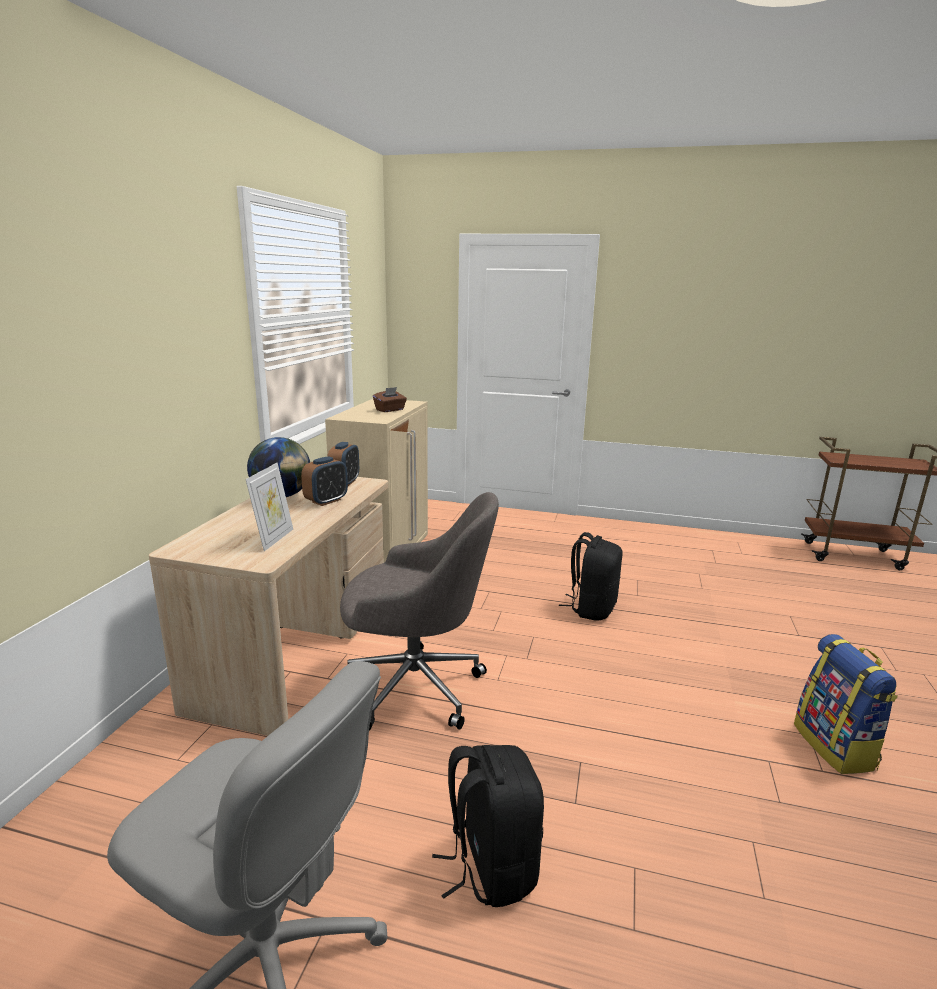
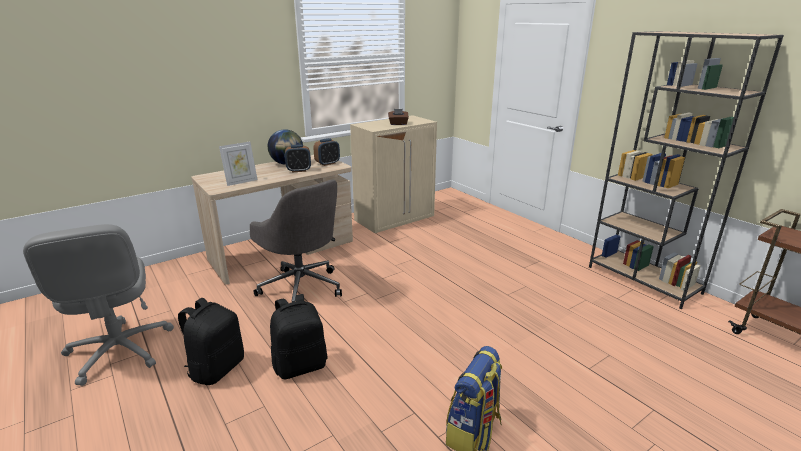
camera: 40 degrees right, 5 degrees up
black backpack [559,532,623,621] -> black backpack moved to [270,294,327,379]
none -> bookcase [589,31,784,309]

